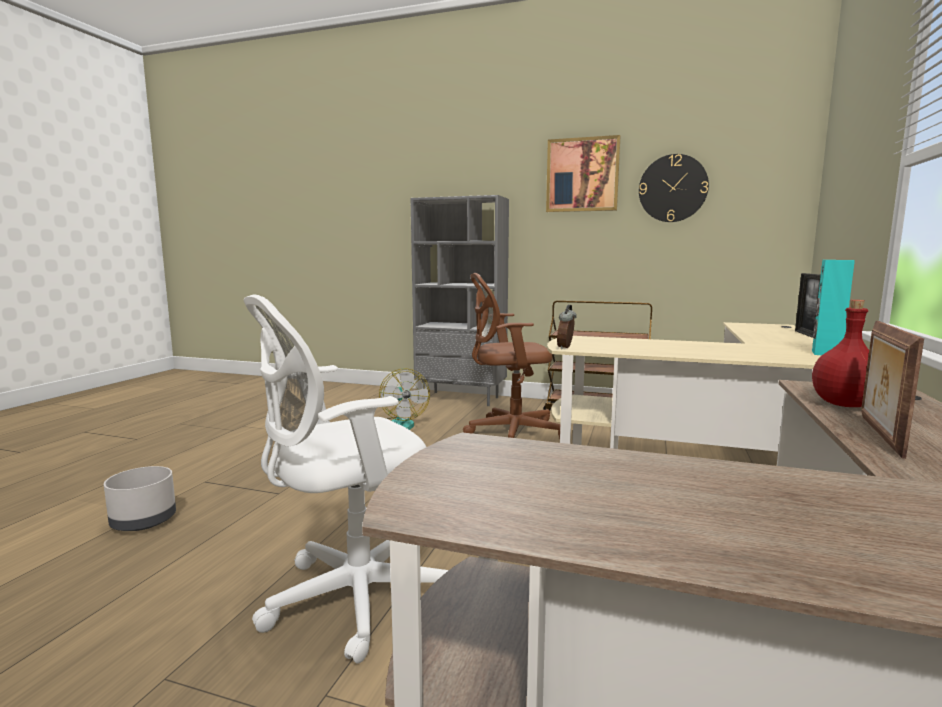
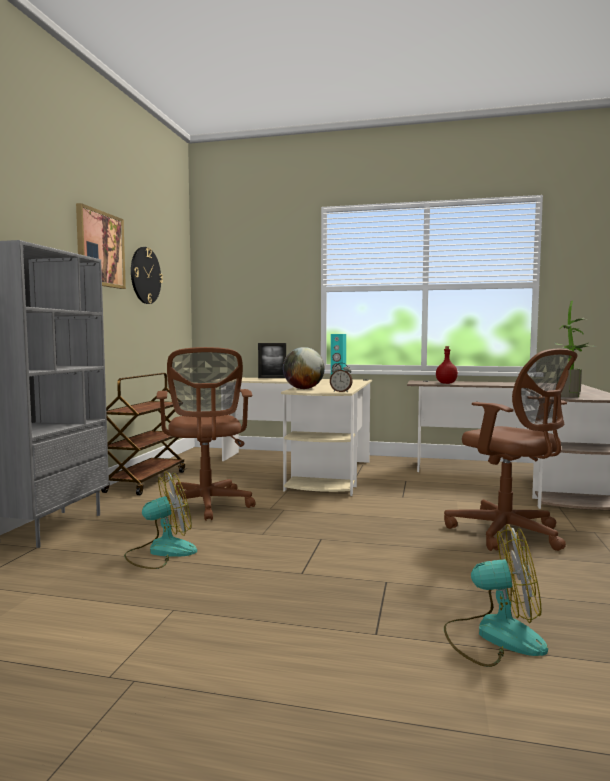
camera: 95 degrees left, 5 degrees down
grey planter [104,466,176,531] -> fan [444,525,548,667]
white office chair [244,295,449,664] -> brown office chair [444,349,577,551]
picture frame [861,321,924,459] -> none
none -> globe [283,347,325,389]
none -> potted plant [554,300,596,397]

